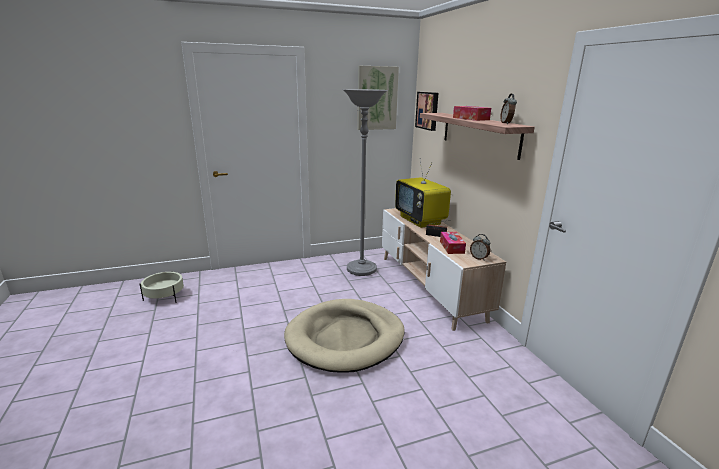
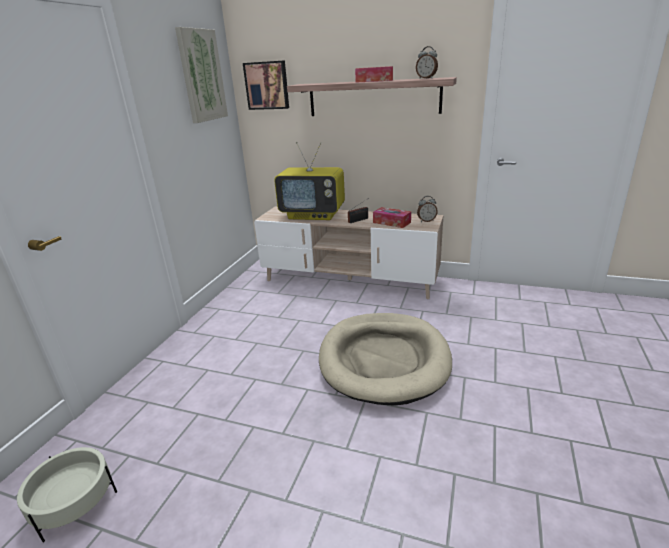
camera: 50 degrees left, 5 degrees up
grey floor lamp [342,89,388,276] -> none

